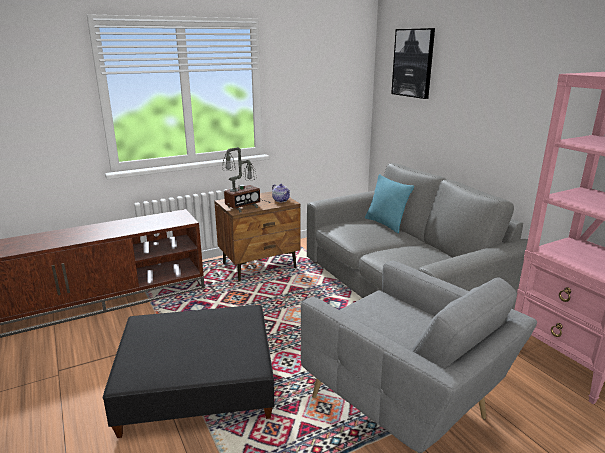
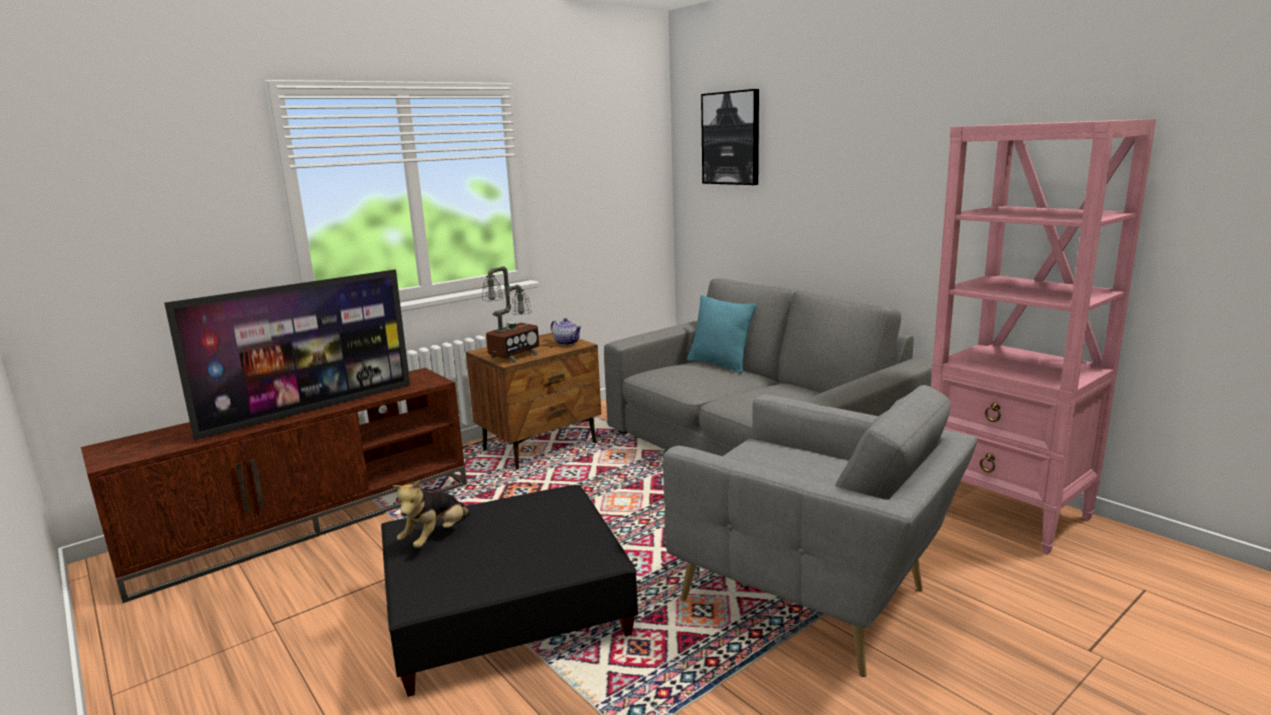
camera: 10 degrees left, 5 degrees down
none -> television [164,269,410,440]
none -> plush toy [393,480,470,548]

